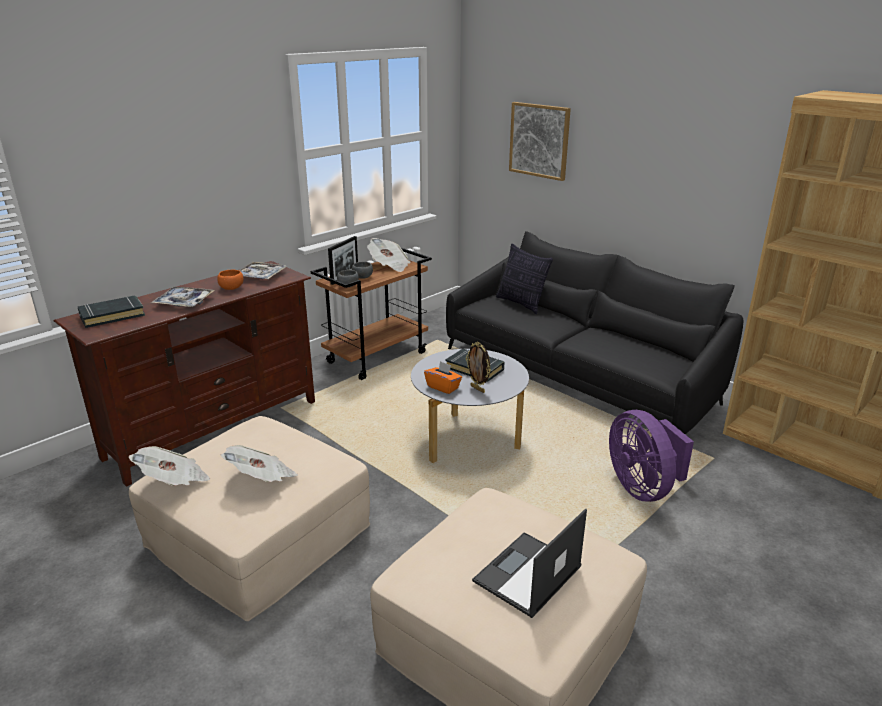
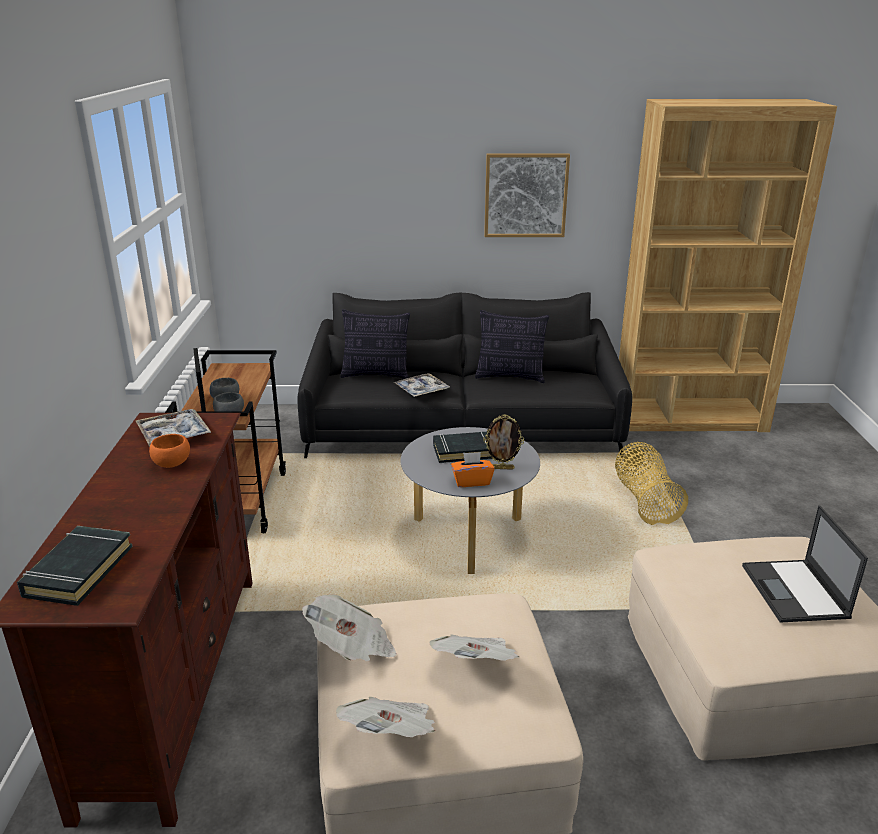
camera: 45 degrees left, 0 degrees up
tray [151,287,215,307] -> tray moved to [394,373,450,397]
newspaper [367,238,410,272] -> newspaper moved to [302,594,397,662]
picture [509,102,571,181] -> picture moved to [484,153,570,237]
purple fan [609,410,694,502] -> basket [615,442,688,525]
none -> pillow [475,310,549,383]

